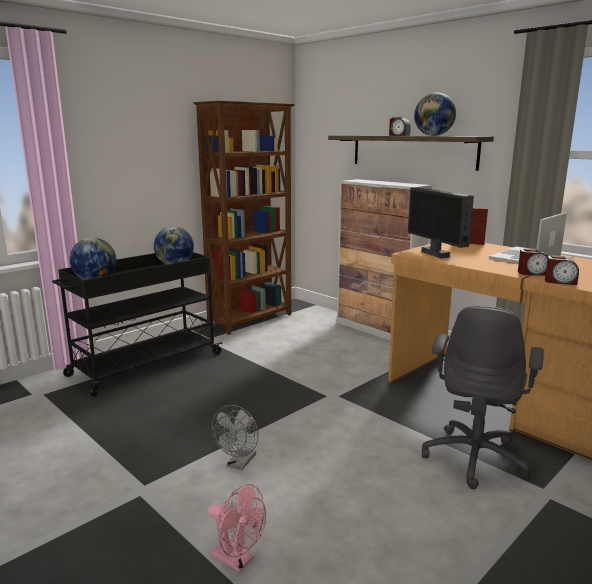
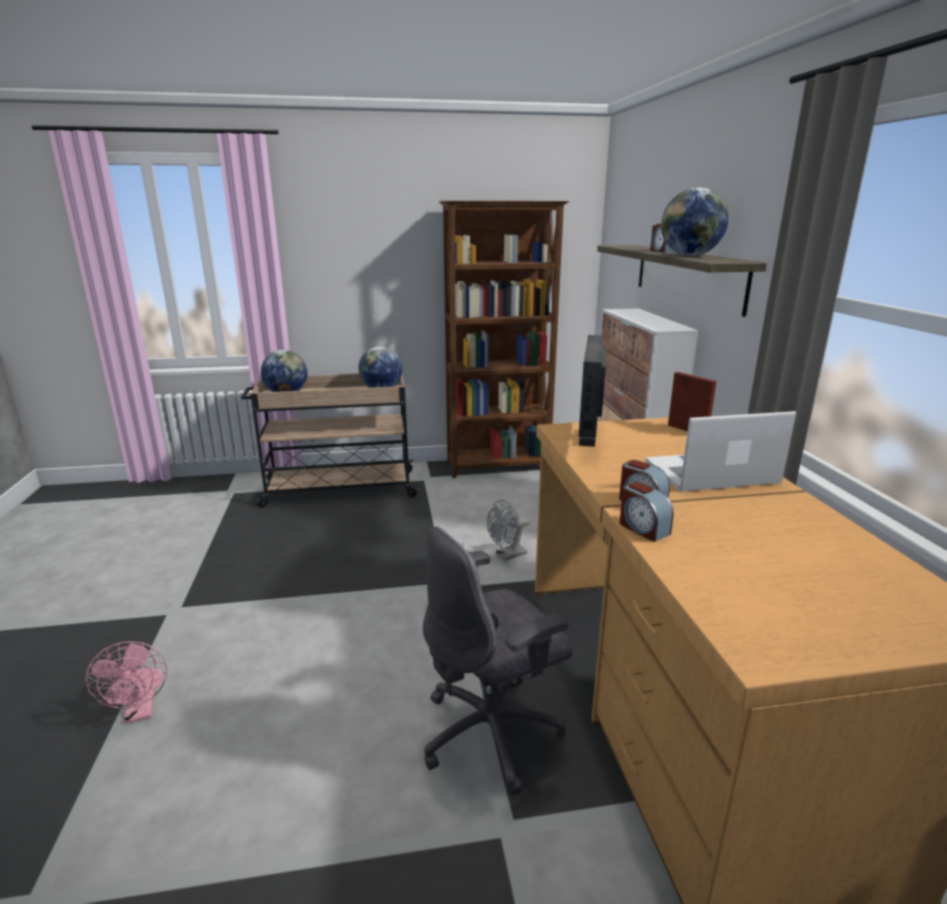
camera: 35 degrees right, 5 degrees up
black cart [52,252,223,396] -> beige cart [241,373,418,508]
grey fan [212,405,258,470] -> grey fan moved to [487,500,530,561]

